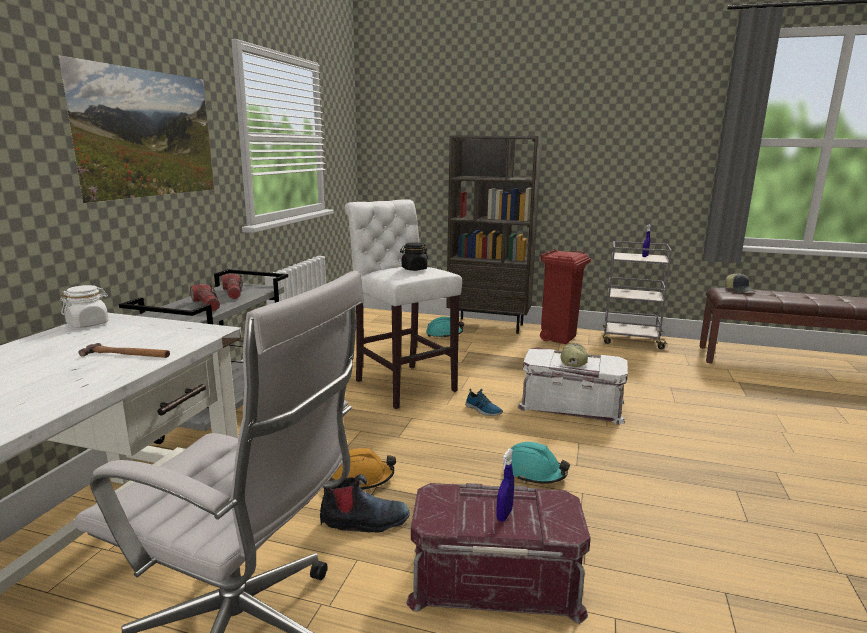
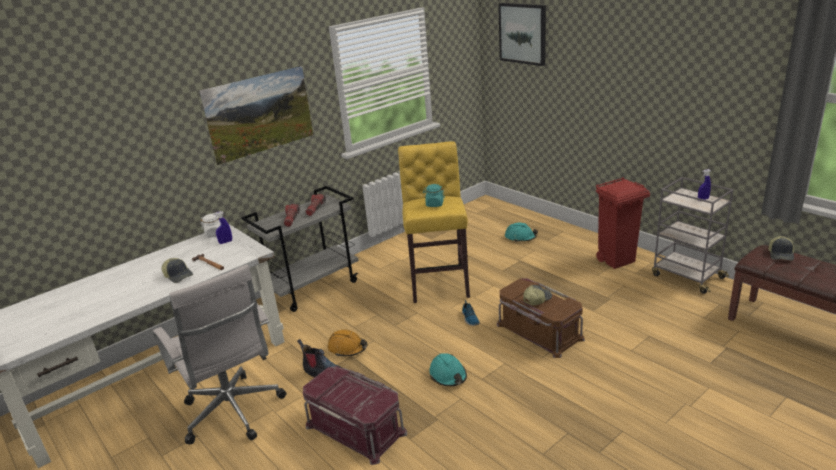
camera: 35 degrees right, 10 degrees up
white stool [345,199,462,409] -> yellow stool [398,141,470,303]
black jar [400,242,428,271] -> turquoise jar [423,184,445,207]
brown bookcase [446,135,542,334] -> none
blue spray bottle [496,448,514,522] -> blue spray bottle moved to [213,211,232,244]
white storage box [518,348,628,425] -> brown storage box [497,278,585,358]
none -> cap [161,258,193,283]
none -> picture [499,3,546,66]

